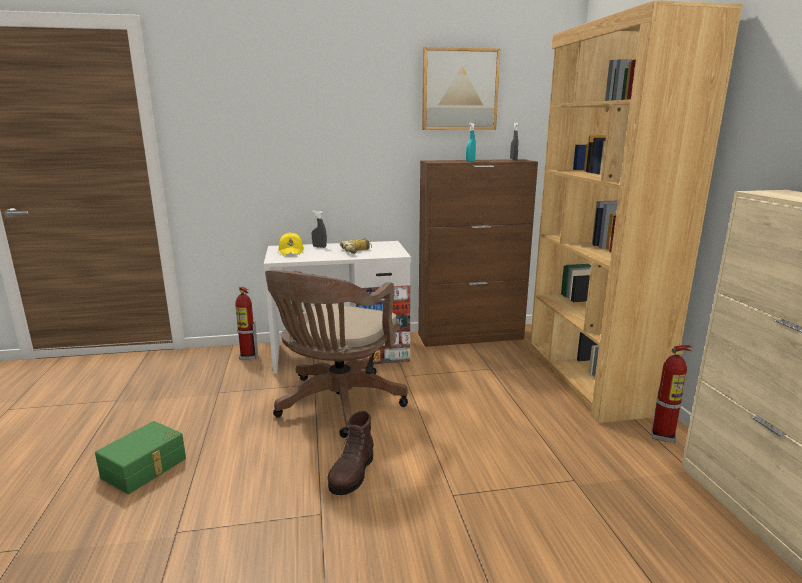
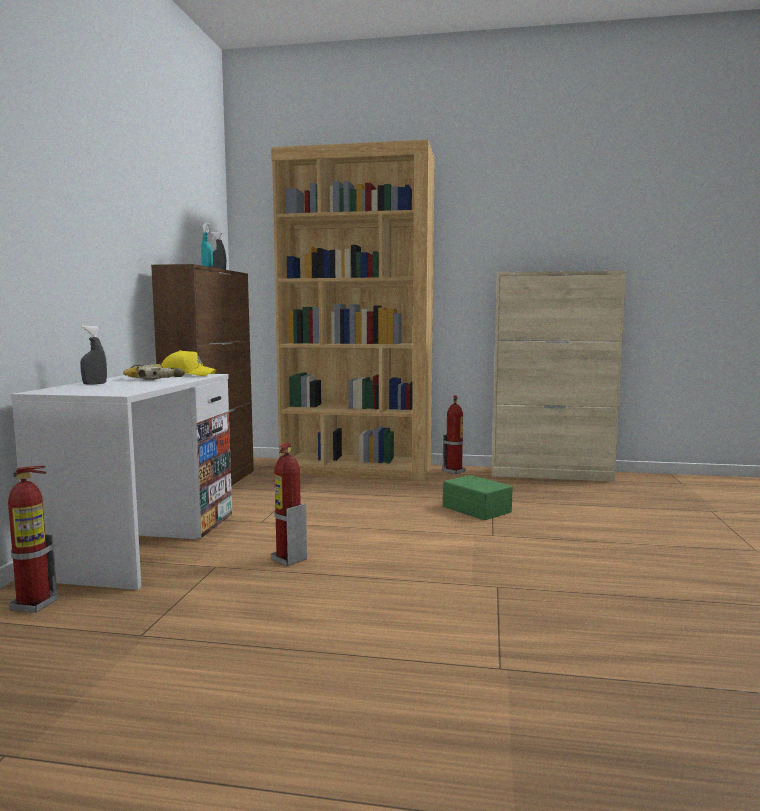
camera: 70 degrees left, 10 degrees down
green storage box [95,421,186,494] -> green storage box moved to [443,475,513,520]
brown office chair [265,270,408,438] -> fire extinguisher [271,443,307,566]
yellow cap [278,232,304,256] -> yellow cap moved to [161,350,216,376]
brown boot [328,411,374,495] -> none
picture [422,47,500,130] -> none

